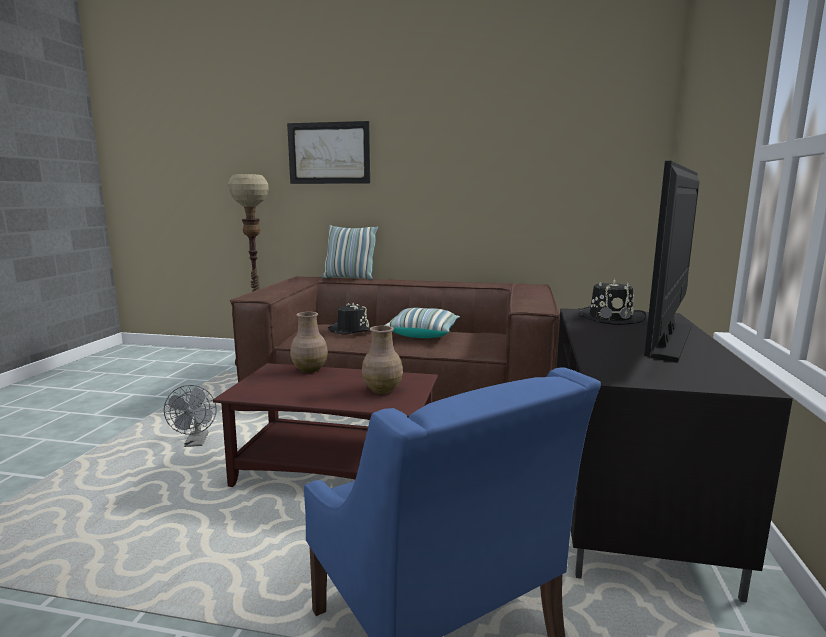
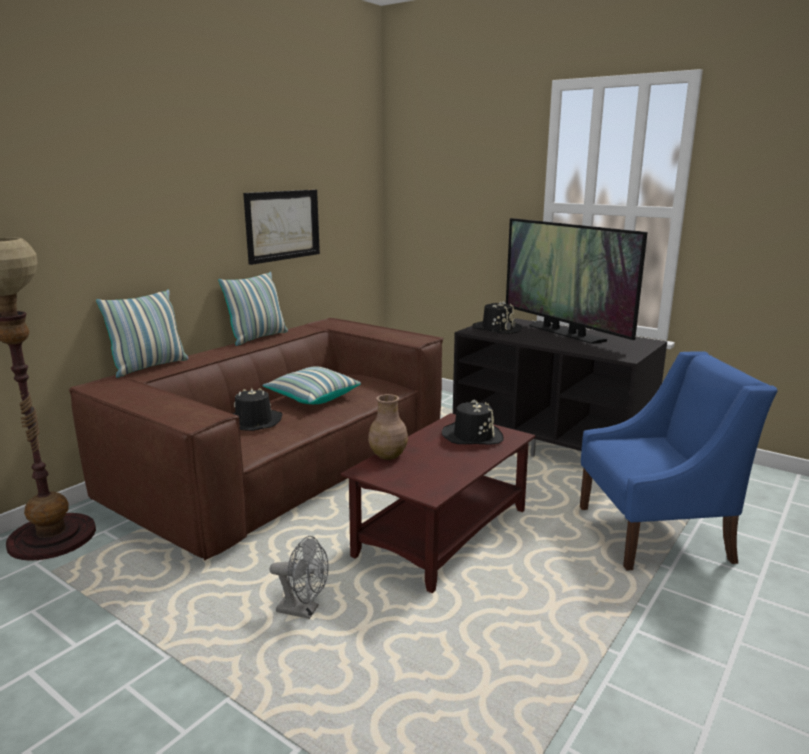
camera: 65 degrees left, 5 degrees up
picture [287,121,370,184] -> picture moved to [243,190,320,265]
brown vase [362,326,403,394] -> black hat [442,400,504,445]
none -> pillow [218,272,288,346]

